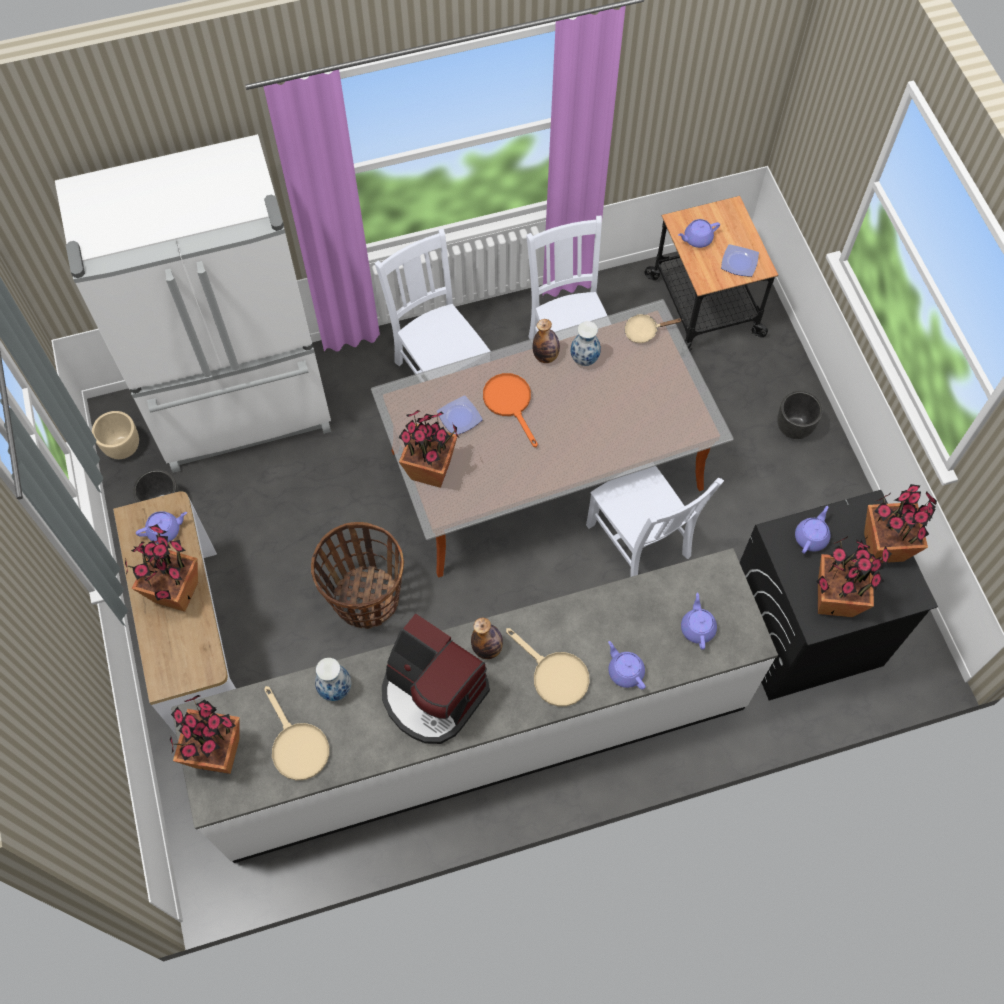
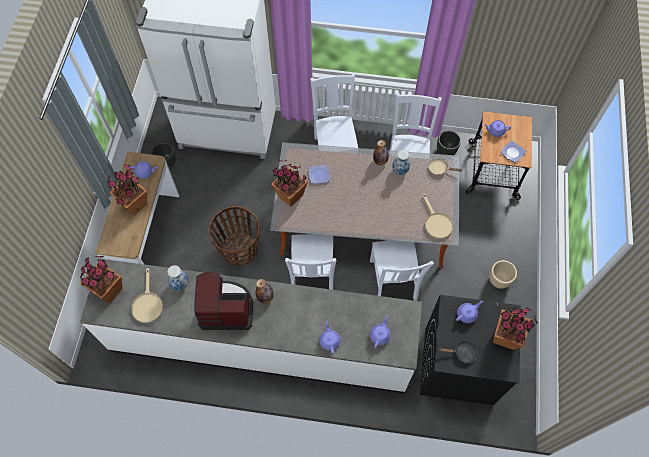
camera: 25 degrees right, 0 degrees up
beige planter [92,411,139,459] -> beige planter moved to [489,260,517,289]
coffee machine [382,613,490,744] -> coffee machine turned 120 degrees clockwise [194,272,253,330]
orange frying pan [483,373,538,447] -> none
beige frying pan [506,628,590,707] -> beige frying pan moved to [422,193,454,239]
black planter [777,391,823,439] -> black planter moved to [437,130,461,155]
potted plant [816,536,892,617] -> black frying pan [439,340,477,363]
none -> white chair [285,234,336,290]

